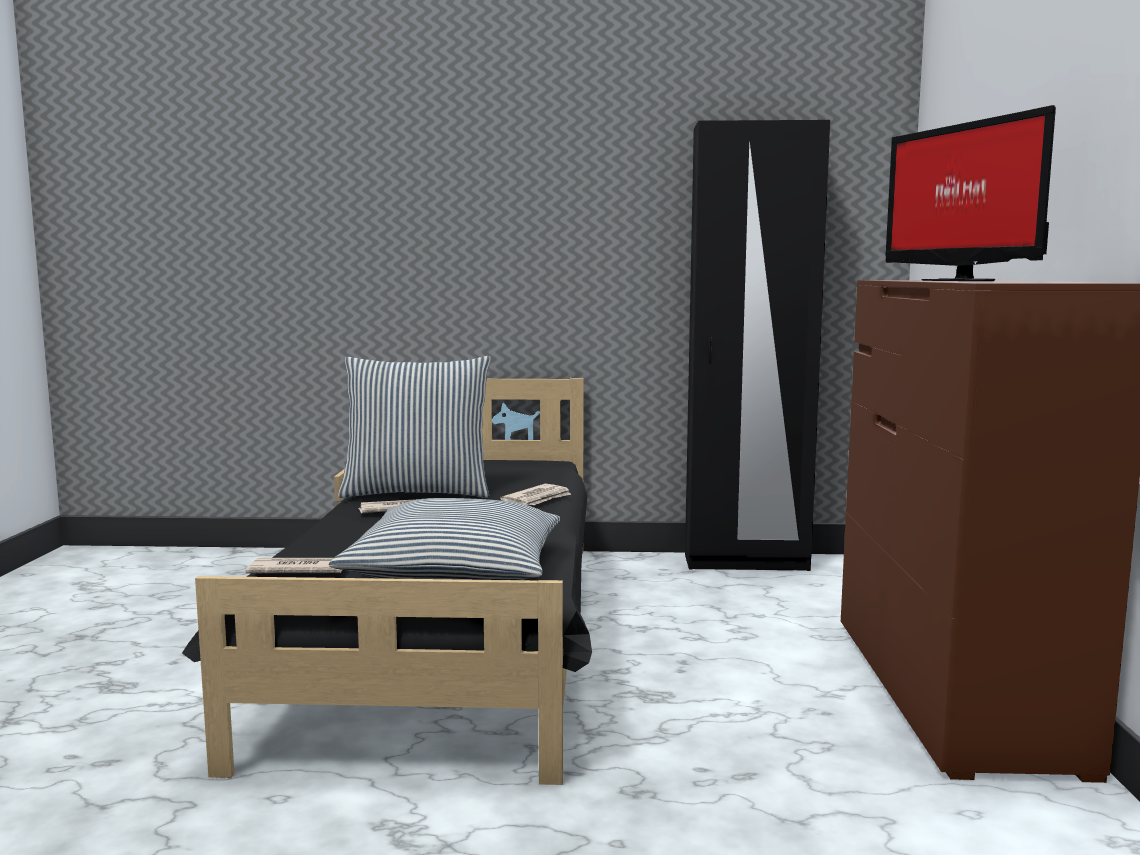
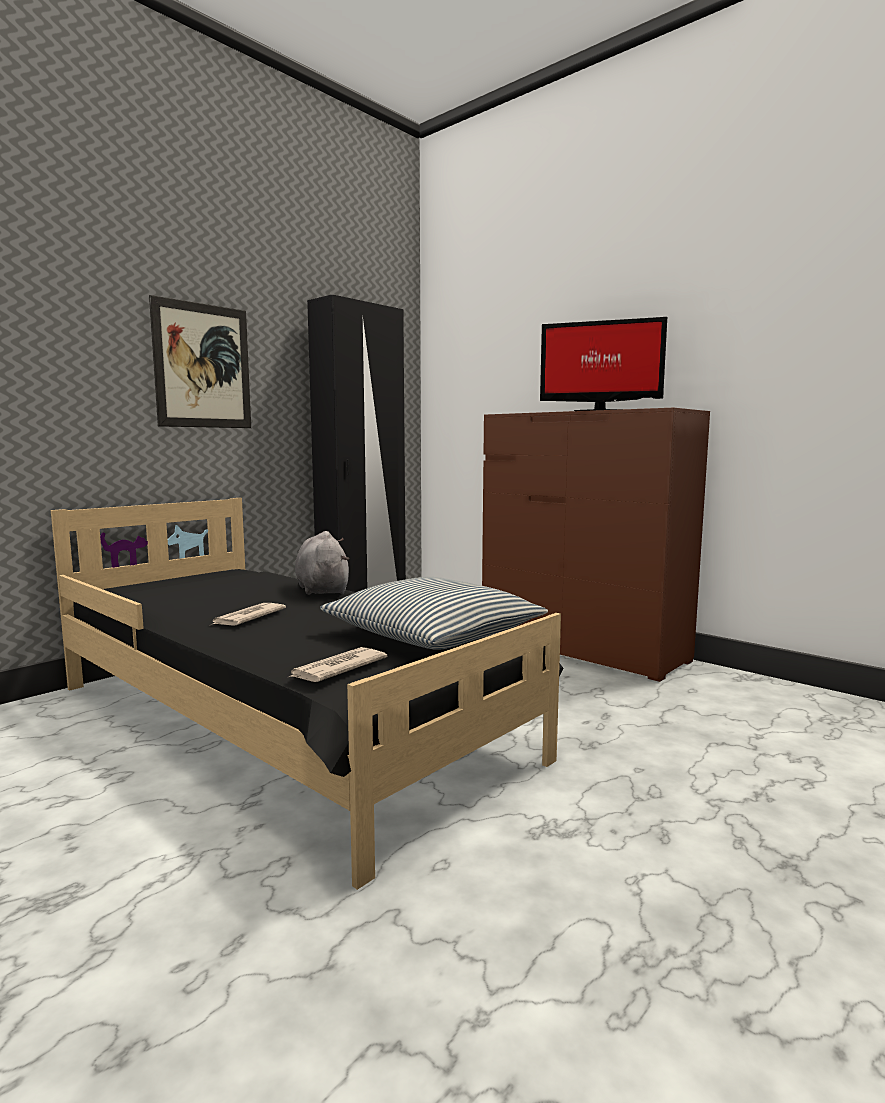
camera: 50 degrees left, 0 degrees up
pillow [338,356,491,498] -> none
newspaper [500,484,571,505] -> grey plush toy [295,531,349,595]
none -> picture [149,295,251,428]

